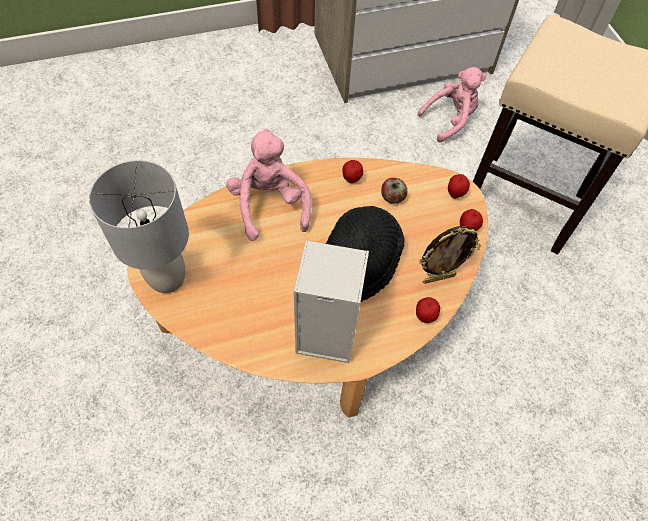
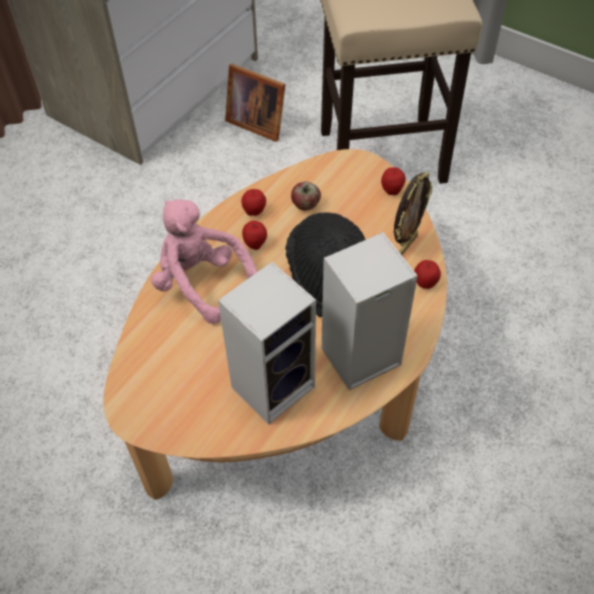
camera: 35 degrees left, 5 degrees down
grey table lamp [89,160,189,293] -> none
pink plush toy [417,67,487,142] -> picture frame [225,64,285,142]
apple [448,174,470,199] -> apple moved to [242,221,267,250]
none -> speaker [218,262,316,425]

